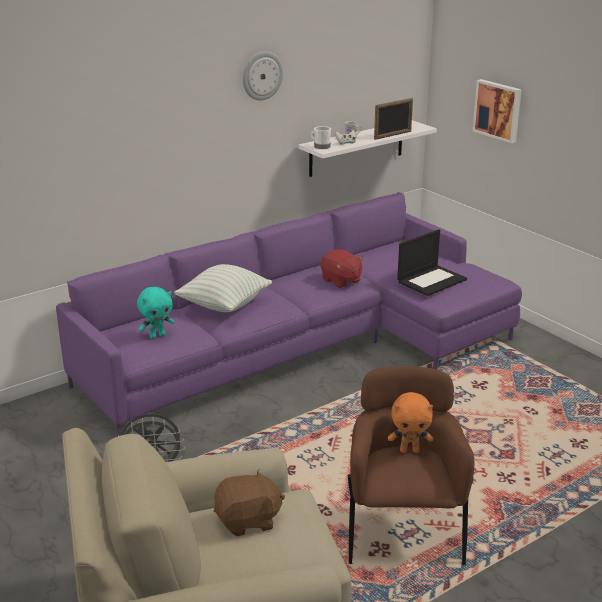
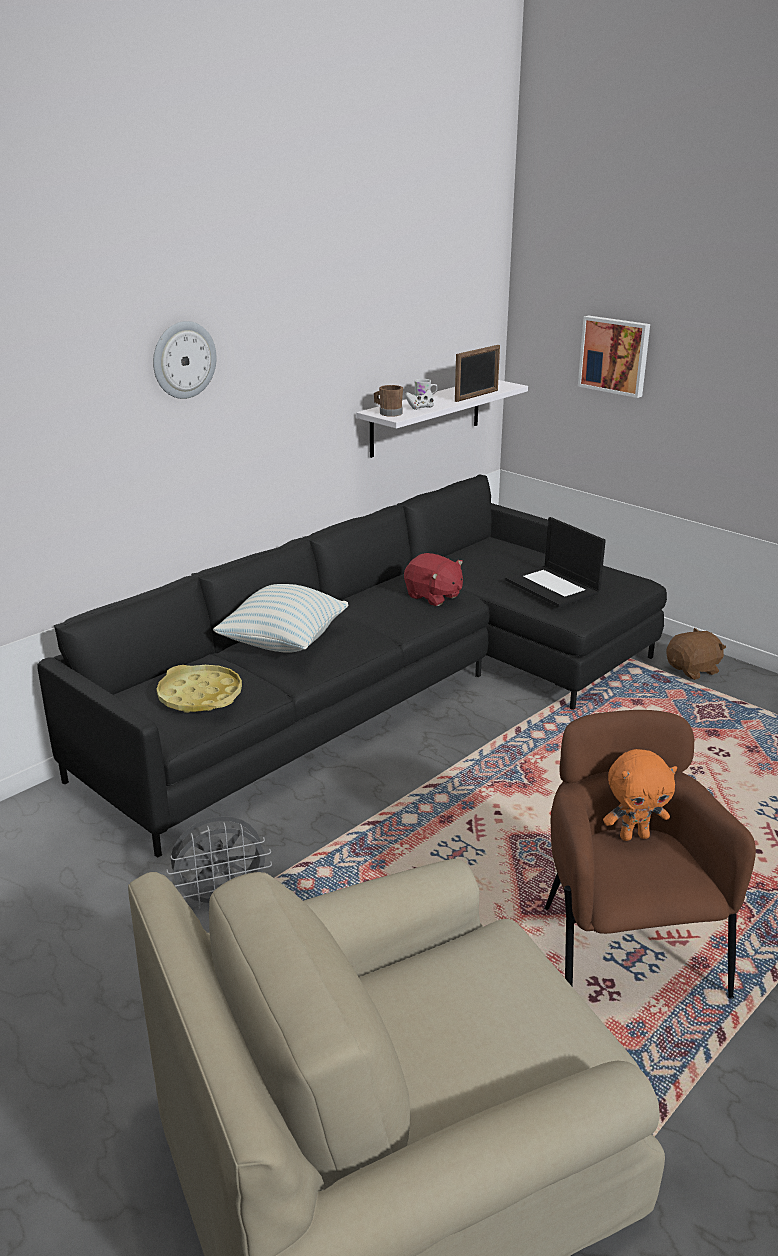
camera: 10 degrees left, 0 degrees up
purple sofa [56,192,522,437] -> black sofa [37,474,667,858]
turquoise plush toy [137,287,174,339] -> yellow tray [156,665,242,713]
brown plush toy [214,469,285,536] -> brown plush toy moved to [666,628,726,680]
wall clock [243,51,283,101] -> wall clock moved to [153,321,217,399]
white mug [311,126,331,149] -> brown mug [374,385,403,417]
laptop [397,229,467,296] -> laptop turned 105 degrees clockwise [505,517,606,607]

